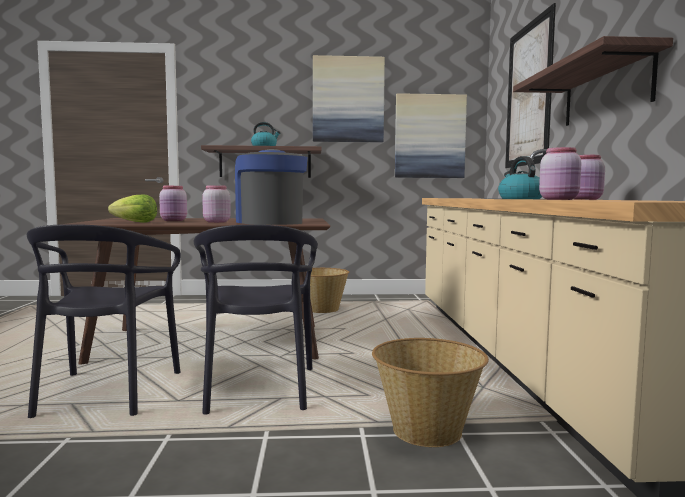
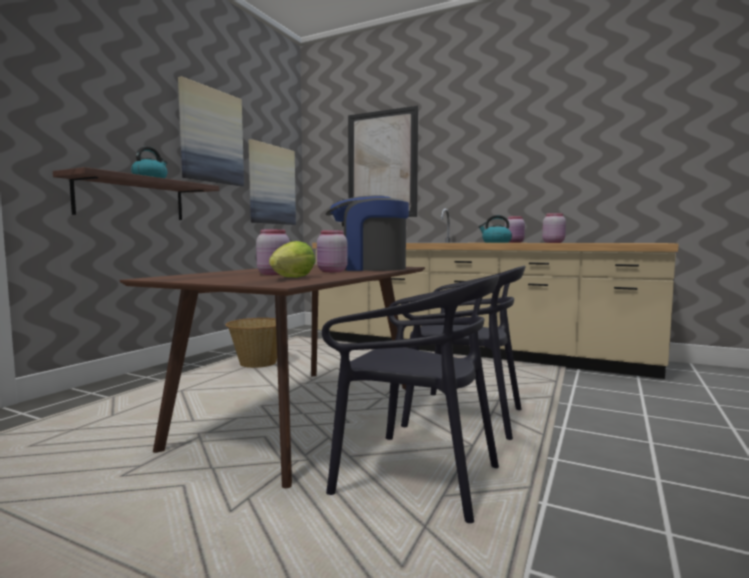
camera: 60 degrees left, 0 degrees up
basket [372,338,489,447] -> none
shelf [513,36,673,126] -> none

